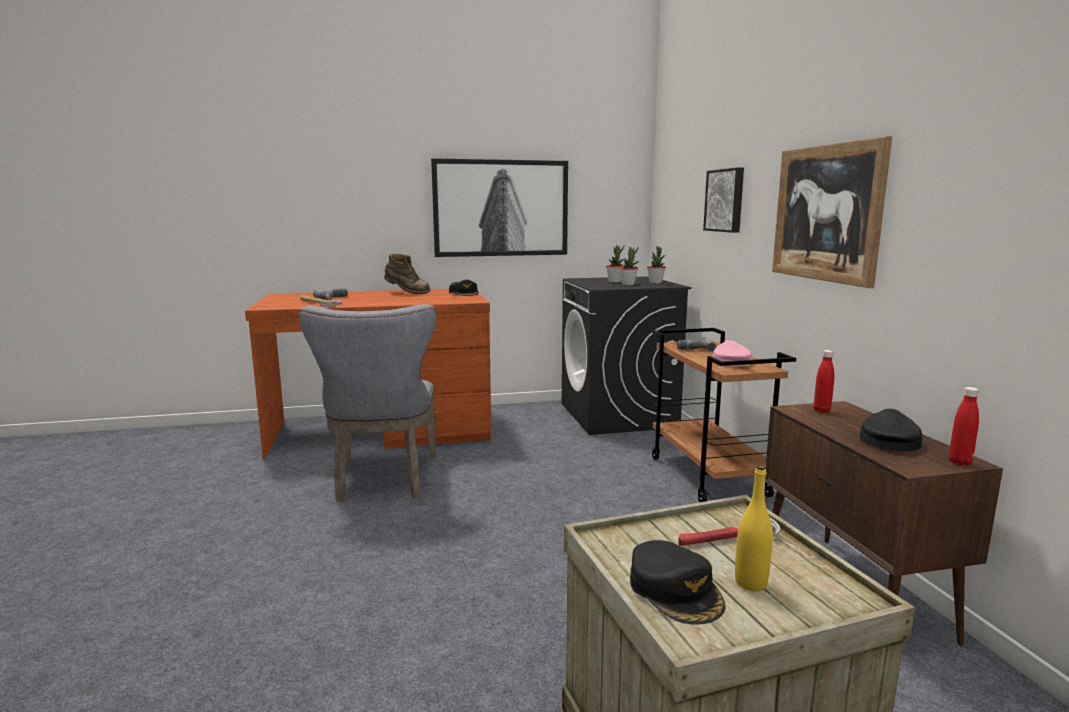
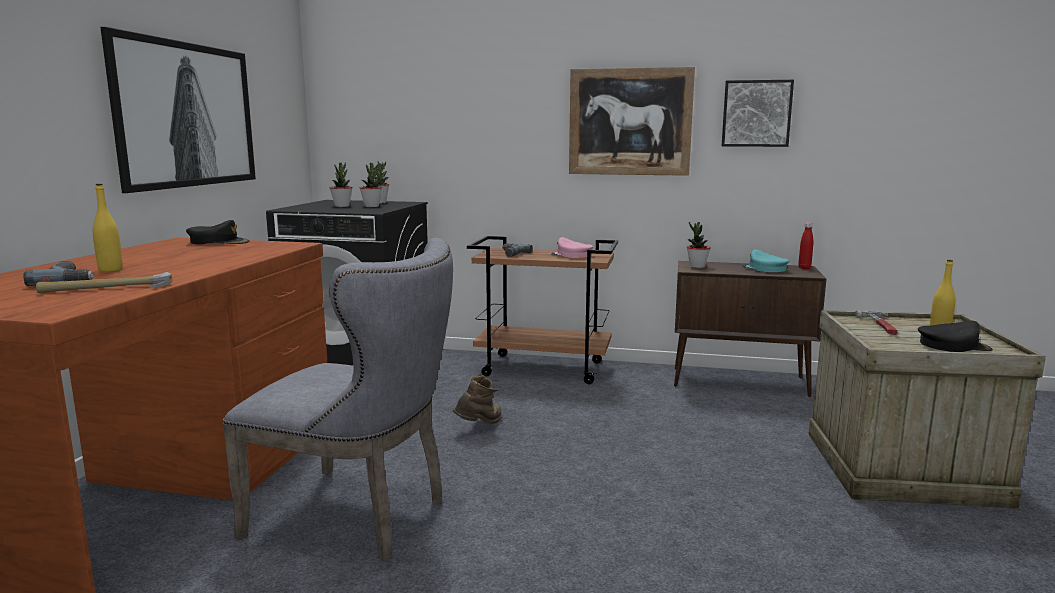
camera: 65 degrees left, 0 degrees up
brown boot [384,253,430,294] -> brown boot moved to [453,375,502,424]
picture [703,168,744,233] -> picture moved to [722,80,794,147]
red bottle [813,350,834,413] -> potted plant [687,222,711,268]
black cap [860,409,923,451] -> turquoise cap [741,249,789,272]
none -> yellow bottle [93,184,123,272]

